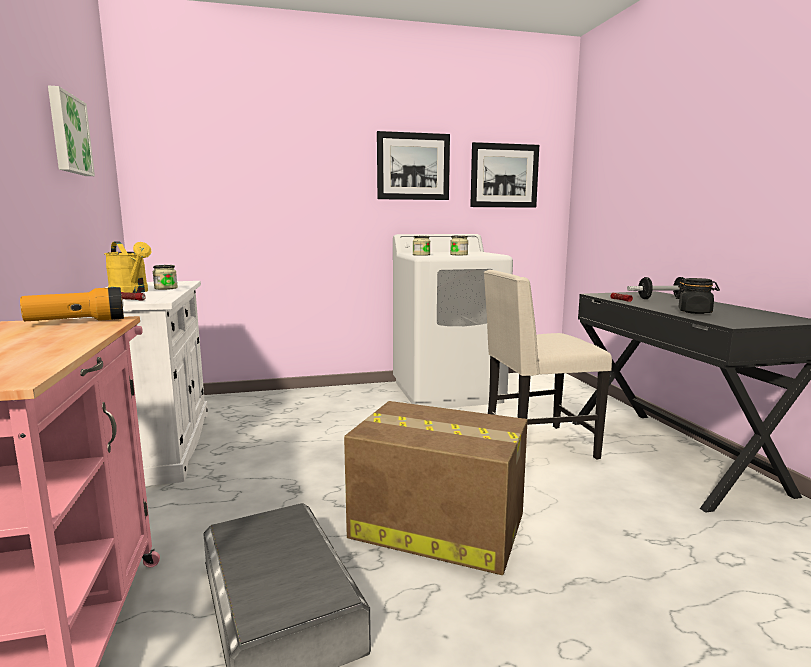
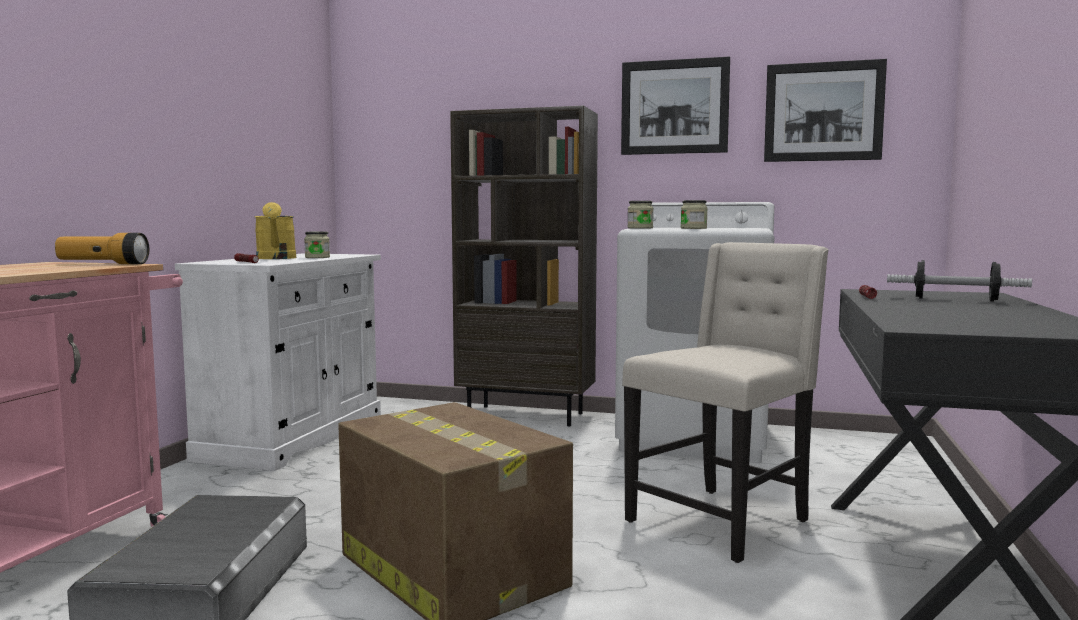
camera: 30 degrees right, 5 degrees down
picture [48,85,95,176] -> none
beige chair [484,270,612,460] -> beige chair turned 120 degrees clockwise [622,242,829,563]
black jar [676,278,720,314] -> none
none -> brown bookcase [450,105,598,427]

